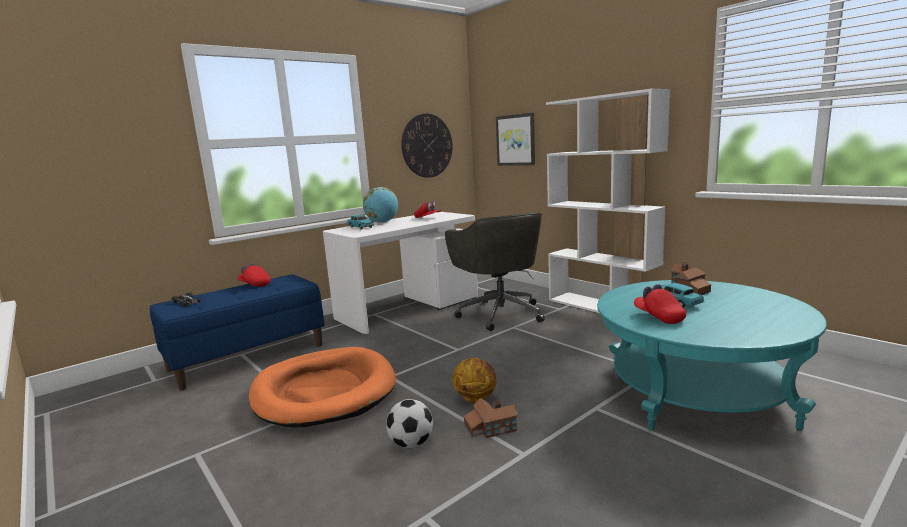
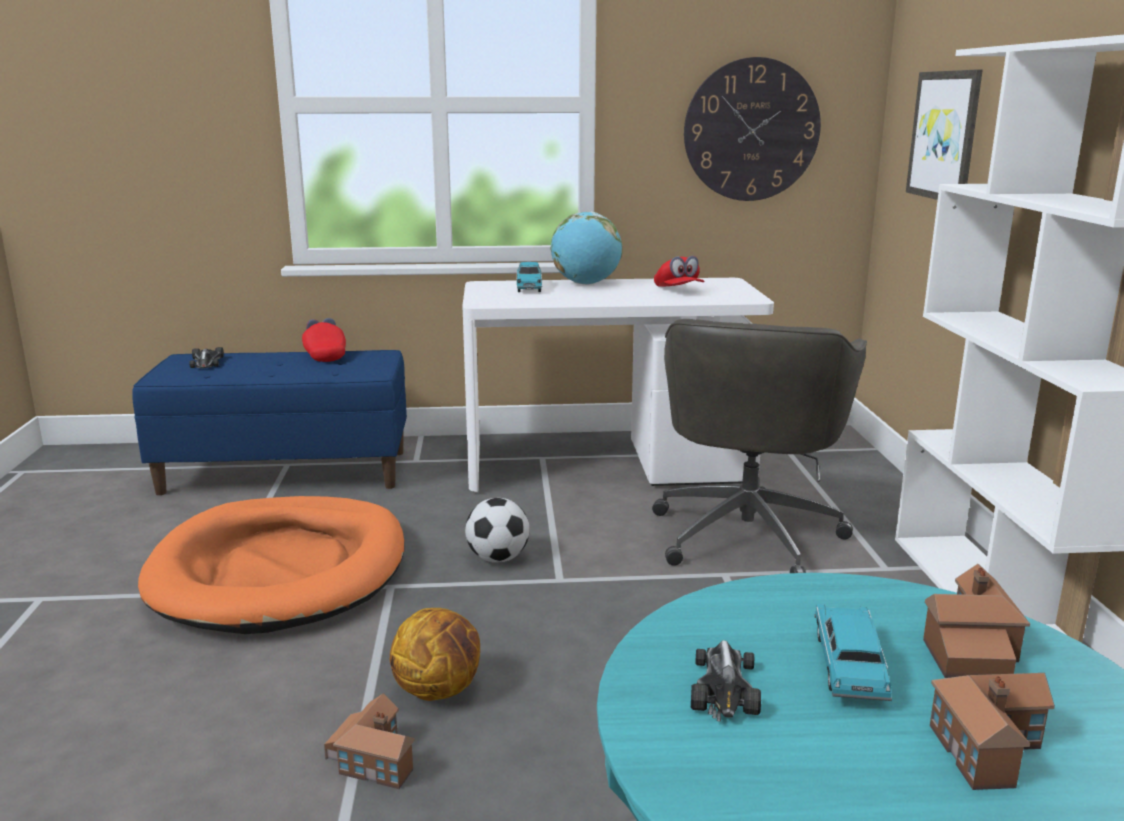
camera: 35 degrees right, 5 degrees up
football [386,399,433,448] -> football moved to [465,498,530,562]
red cap [634,284,686,324] -> toy car [691,640,761,721]
none -> toy house [930,673,1055,790]

